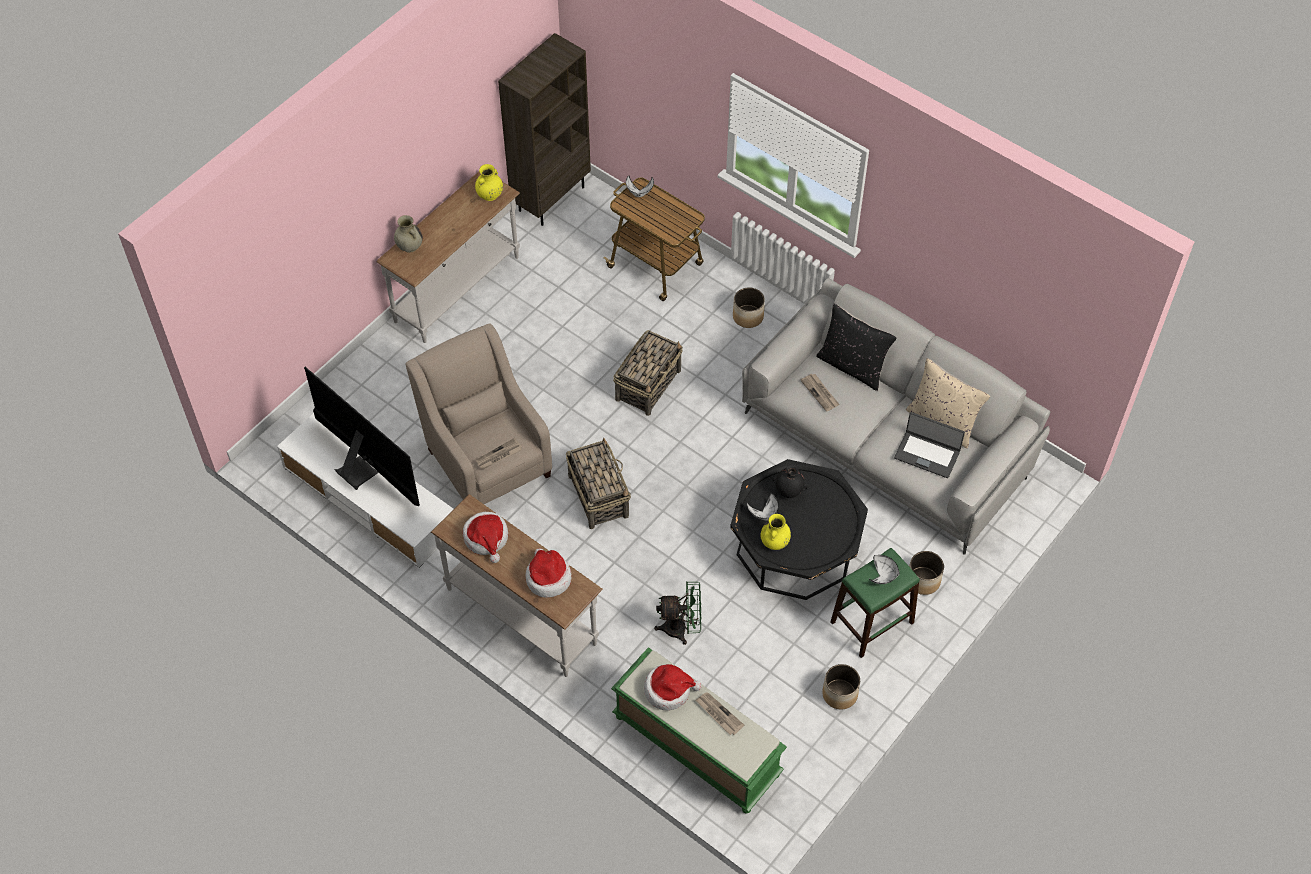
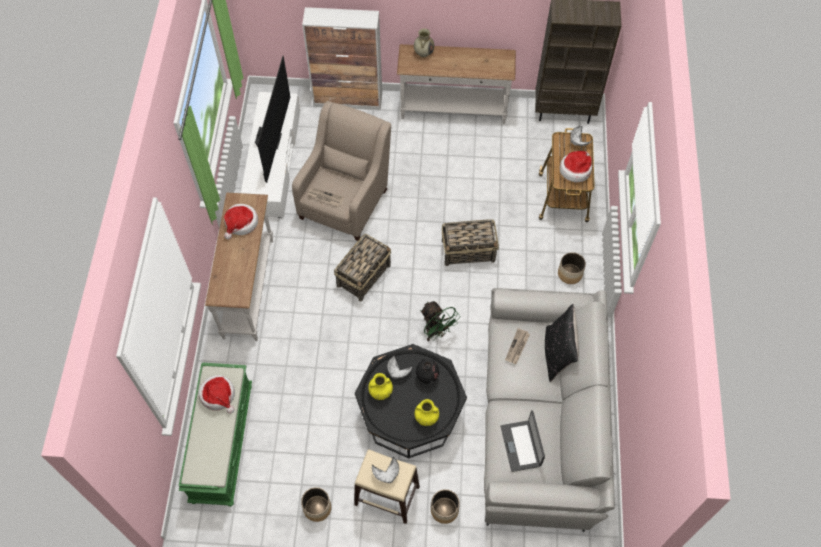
camera: 55 degrees right, 5 degrees up
yellow vase [475,164,503,201] -> yellow vase moved to [415,399,439,426]
hat [526,548,571,597] -> hat moved to [560,151,592,182]
green fan [654,582,701,645] -> green fan moved to [420,301,460,341]
newspaper [696,692,744,735] -> none
green stool [830,548,920,658] -> beige stool [354,449,420,524]
beige pillow [906,358,990,448] -> none
none -> cabinet [302,7,382,110]

